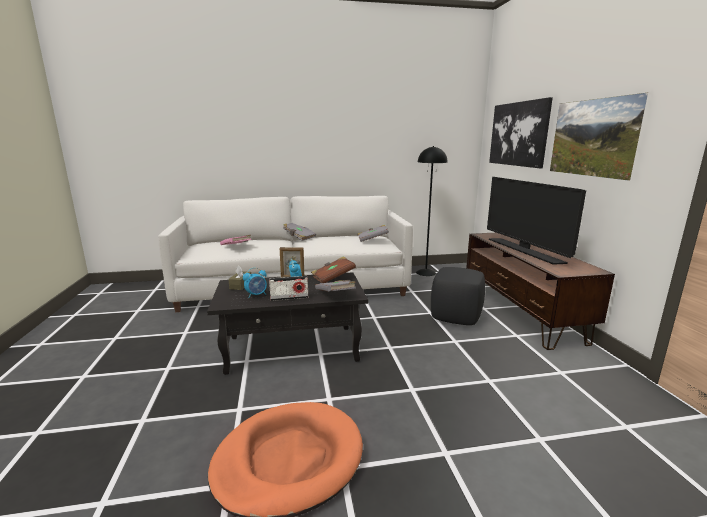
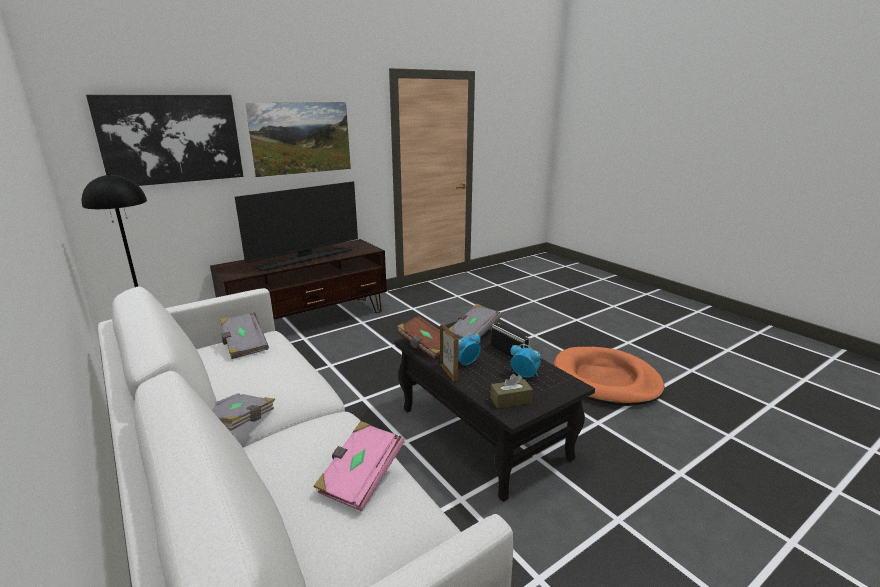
camera: 115 degrees left, 5 degrees up
black ottoman [431,267,485,325] -> none

